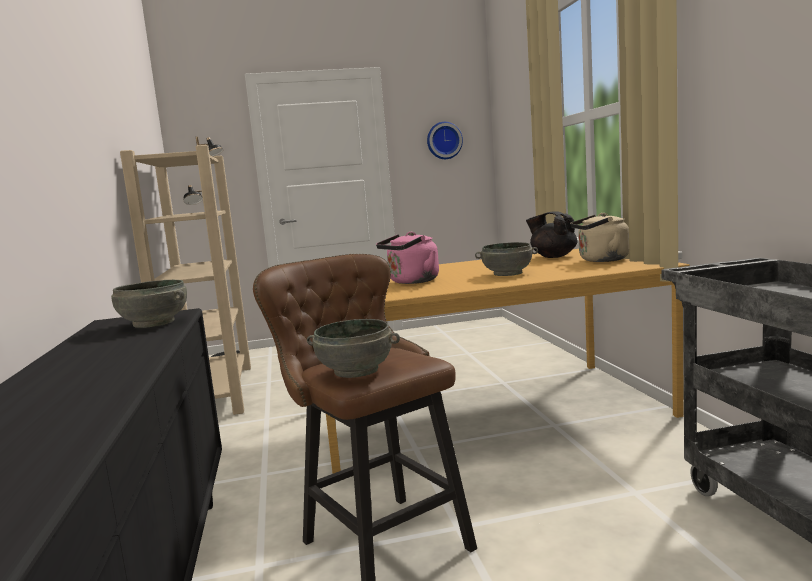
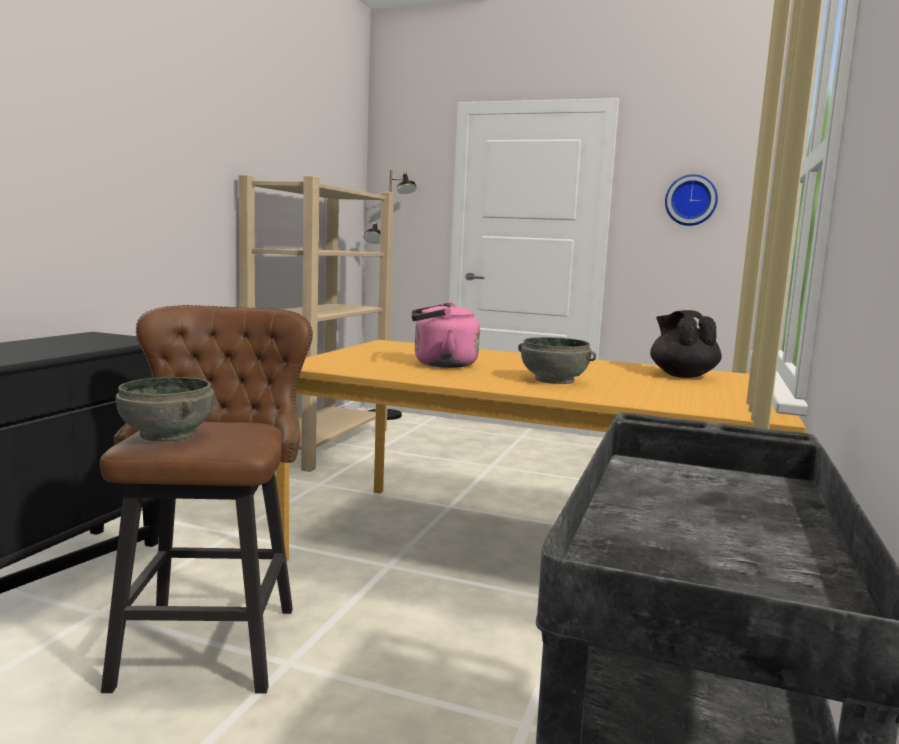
camera: 30 degrees right, 0 degrees up
grey bowl [111,280,187,328] -> none
beige kettle [570,213,629,262] -> none

